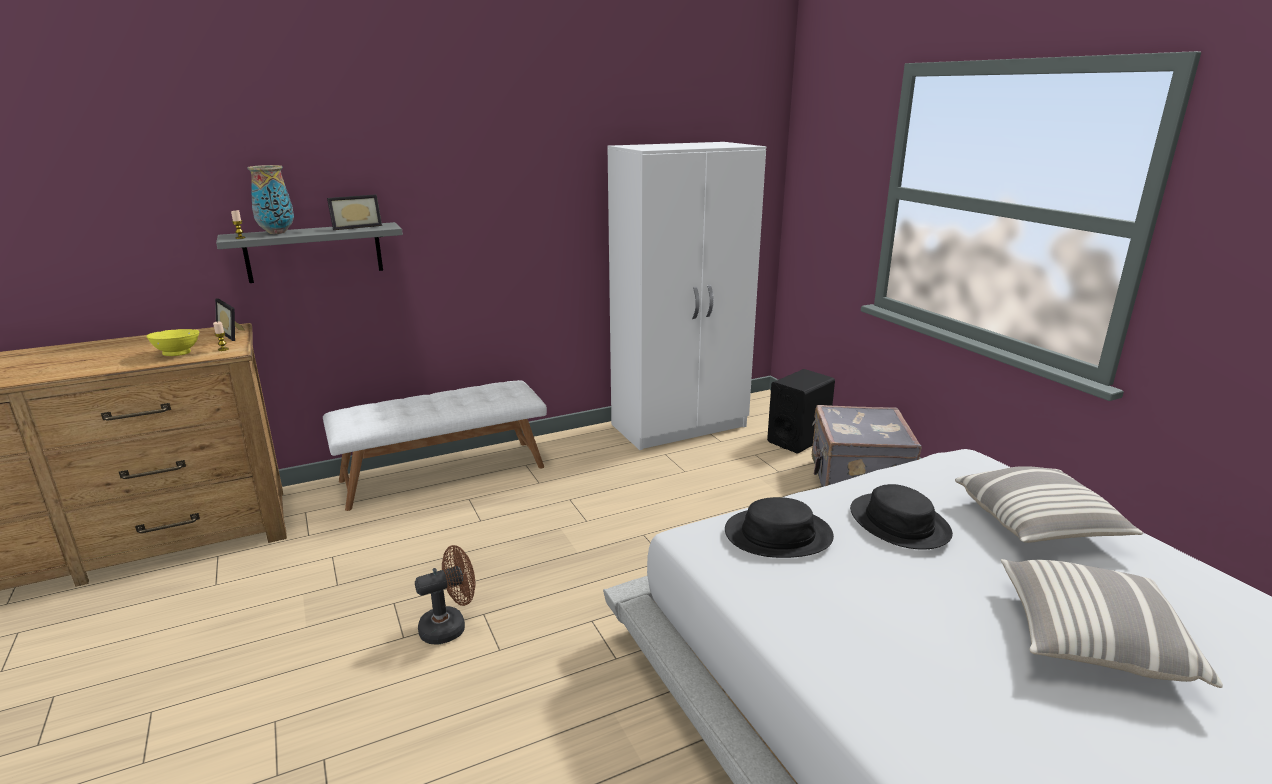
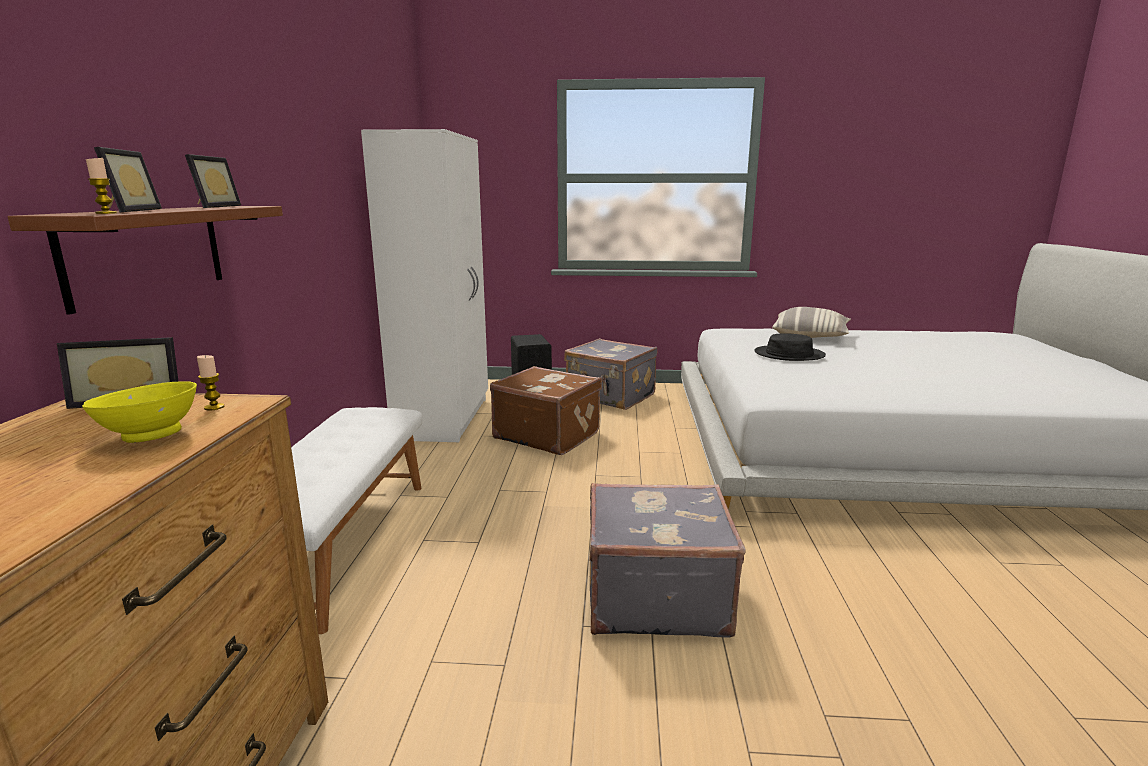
camera: 60 degrees left, 5 degrees down
grey shelf [216,222,403,283] -> brown shelf [8,206,283,315]
vase [247,165,294,234] -> picture frame [94,147,162,212]
brown fan [415,545,476,645] -> grey suitcase [589,483,746,638]
black hat [725,497,834,558] -> none
pillow [1001,559,1223,688] -> none
none -> brown suitcase [490,366,602,455]

